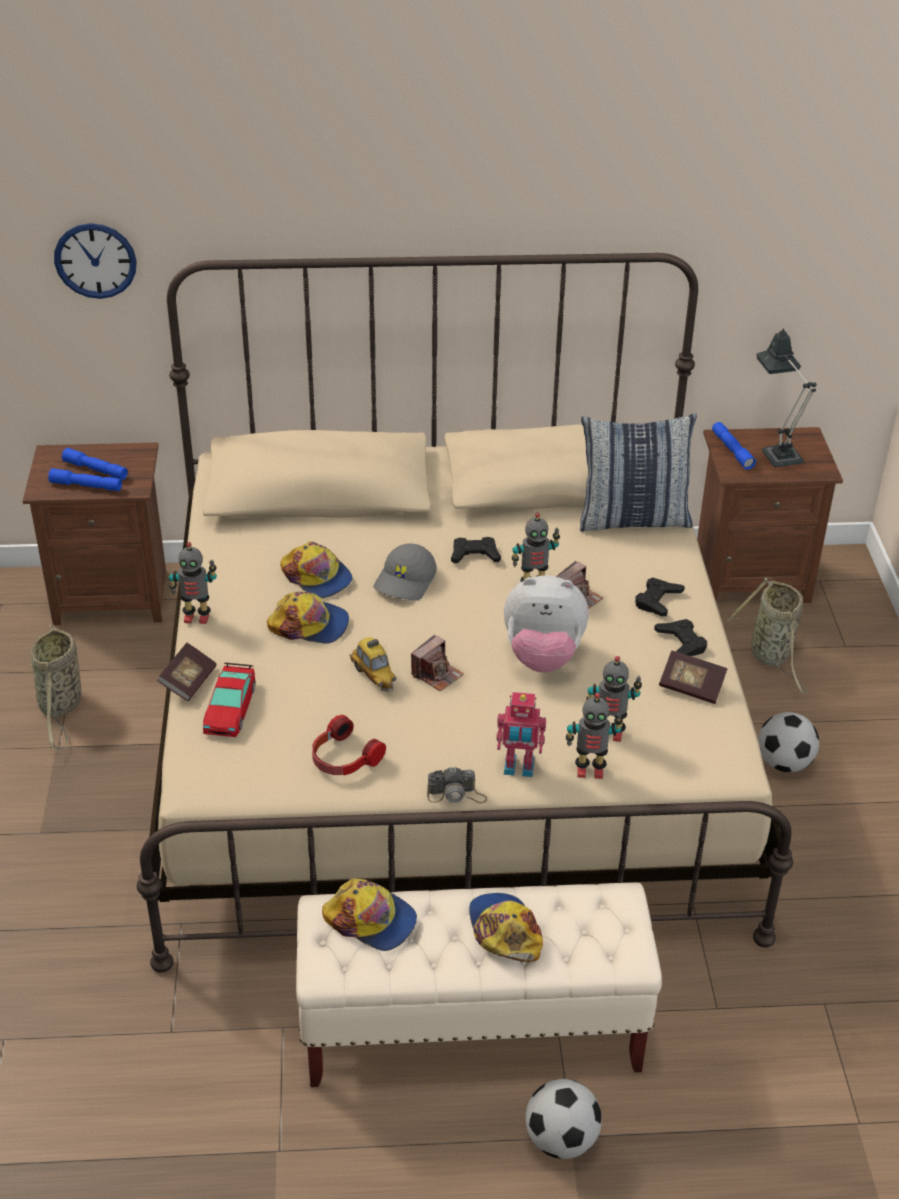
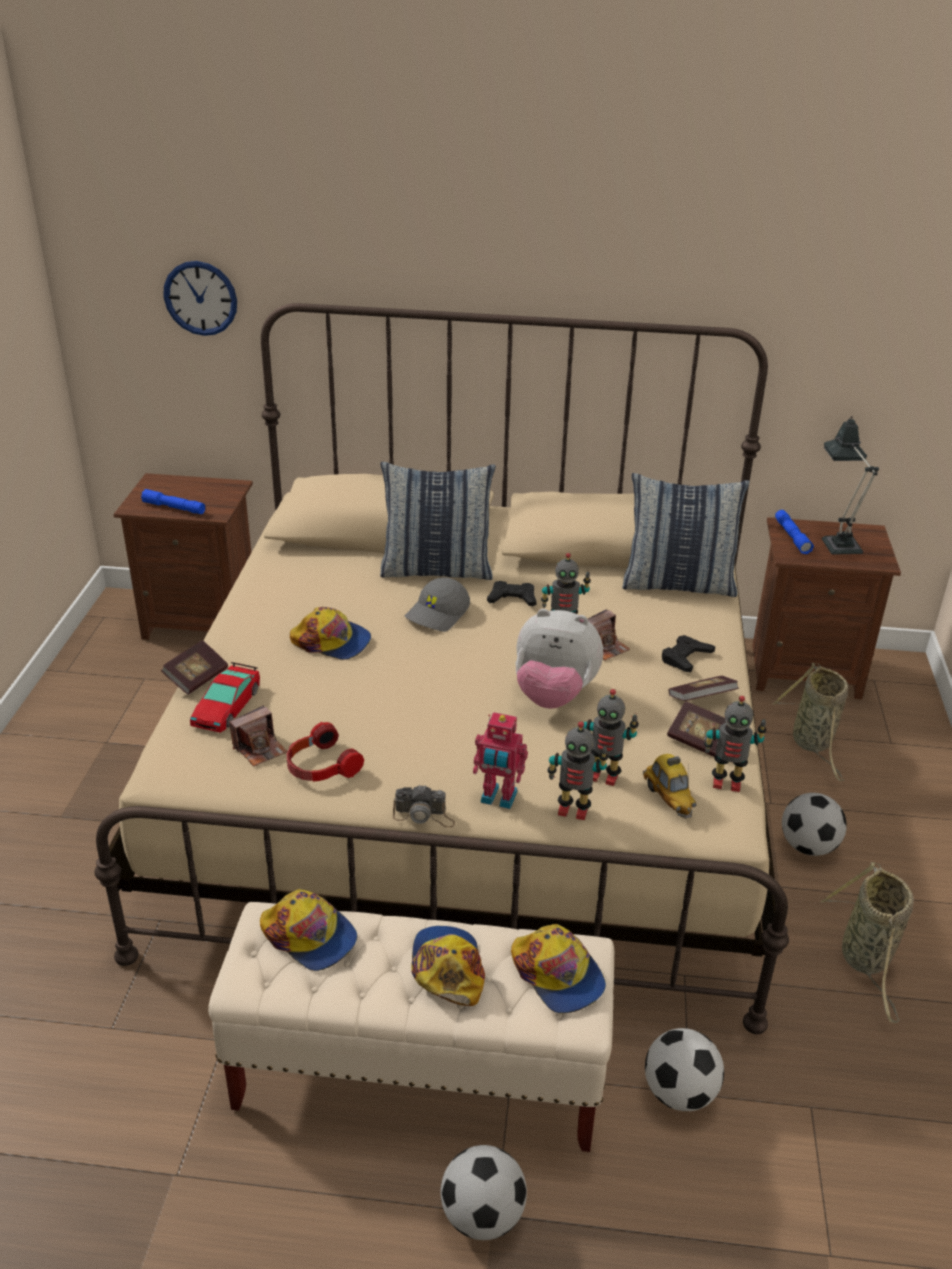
camera: 10 degrees right, 5 degrees down
basket [29,624,81,749] -> basket moved to [820,862,914,1023]
blue flashlight [61,448,128,480] -> none
toy robot [169,542,217,624] -> toy robot moved to [704,696,767,792]
cap [280,541,353,598] -> cap moved to [511,924,606,1014]
toy car [350,637,396,692] -> toy car moved to [643,754,697,819]
camera [411,635,464,692] -> camera moved to [229,705,288,766]
black game controller [654,619,707,656] -> book [669,676,739,701]
none -> pillow [380,462,496,580]
none -> football [645,1028,724,1111]

